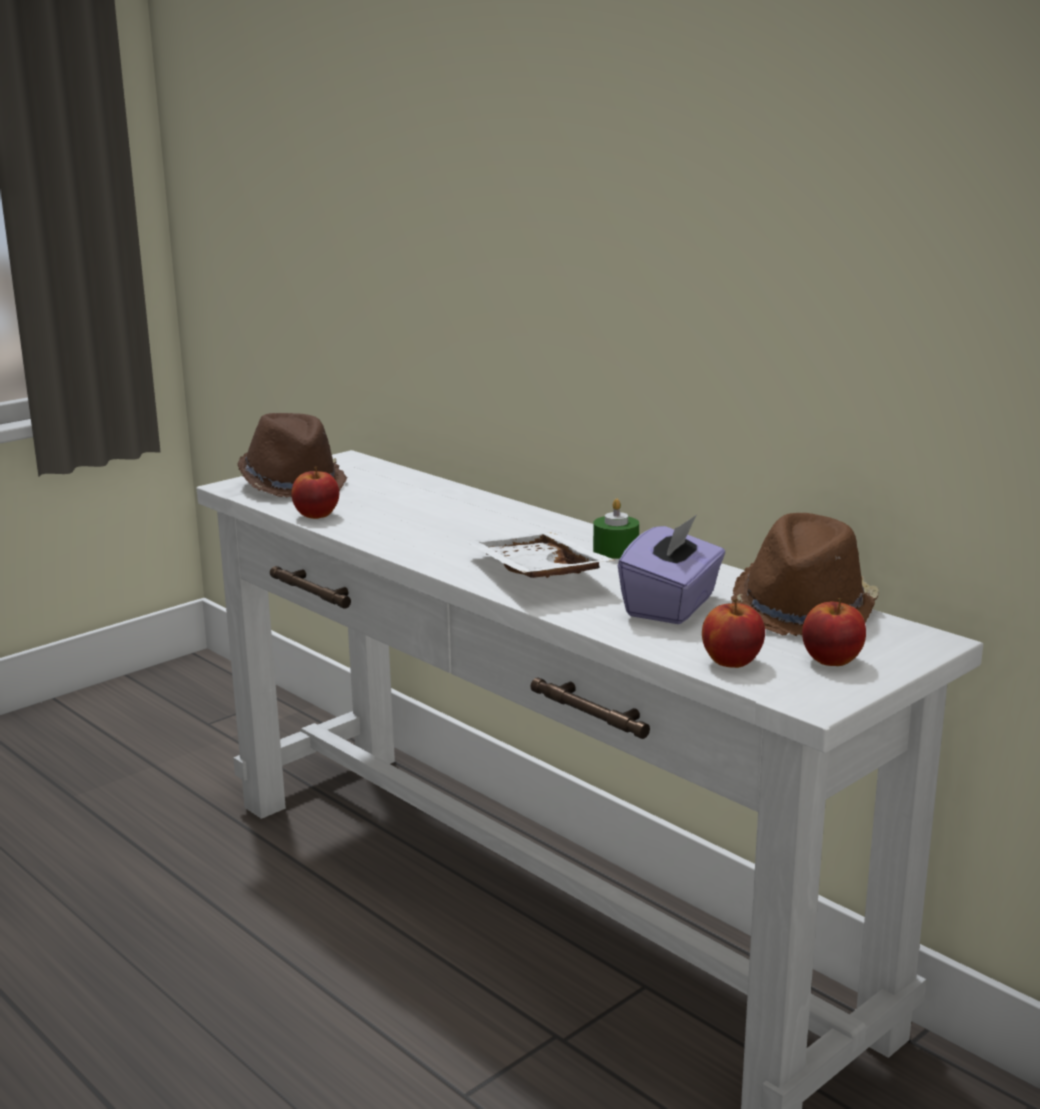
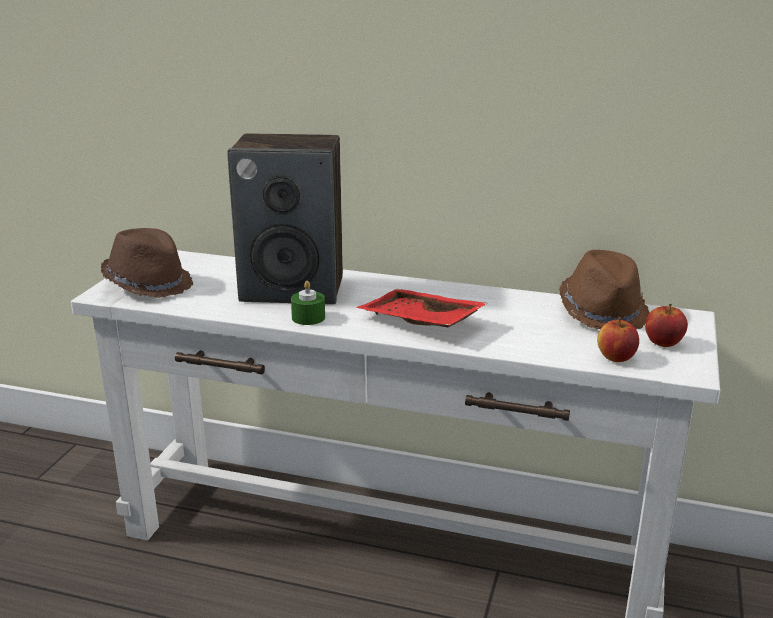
camera: 30 degrees left, 5 degrees up
apple [291,467,339,519] -> none
white tray [466,532,615,578] -> red tray [356,289,488,327]
green candle [593,499,639,559] -> green candle moved to [291,281,325,325]
purple tissue box [618,515,725,624] -> none
none -> speaker [227,133,343,304]

